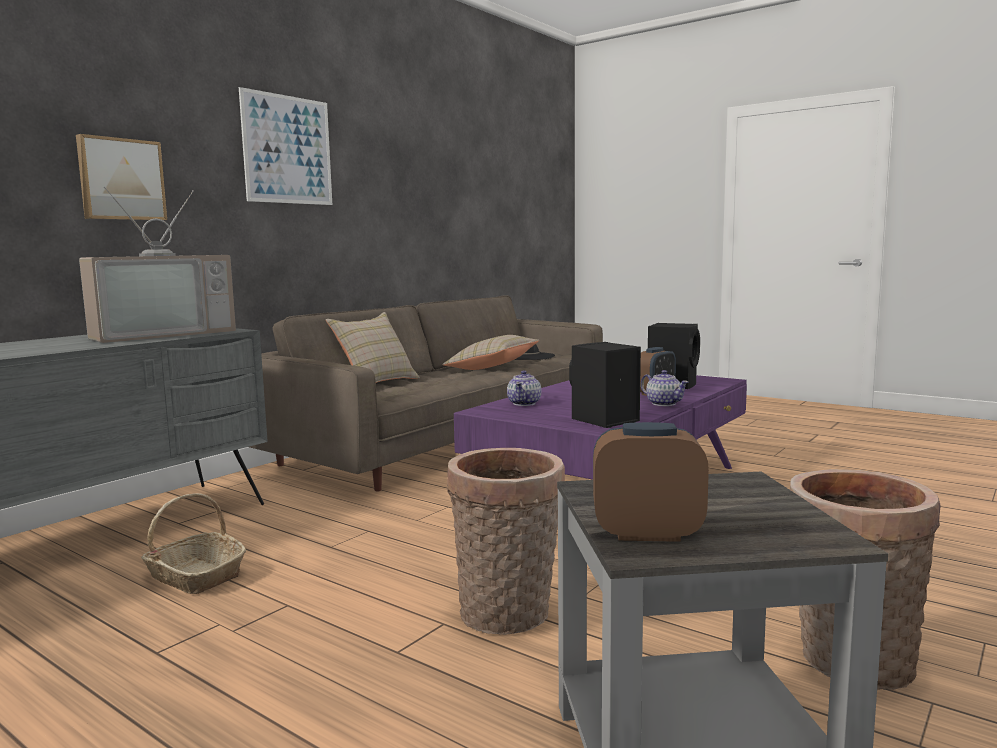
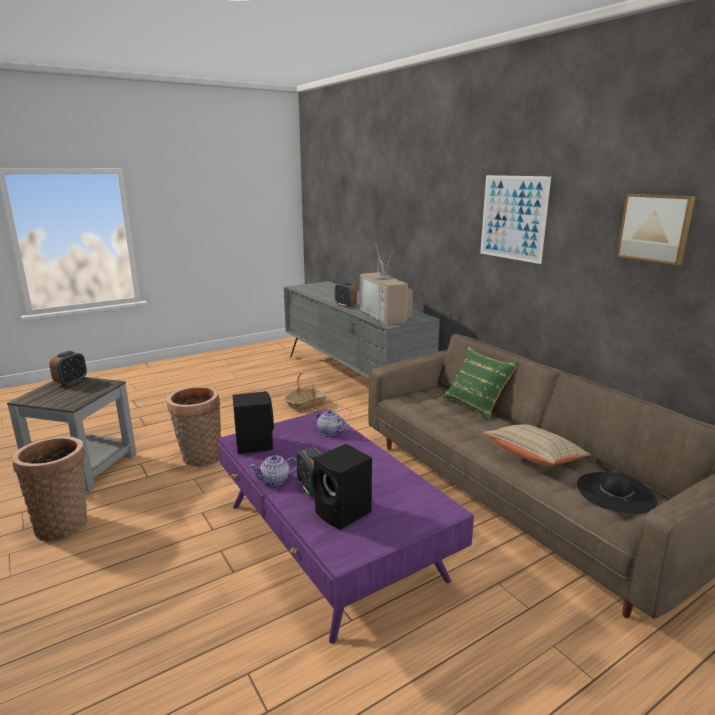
camera: 110 degrees right, 10 degrees up
picture [76,134,167,220] -> picture moved to [616,194,696,265]
beige pillow [326,312,420,383] -> green pillow [443,345,520,421]
none -> alarm clock [335,282,357,308]

